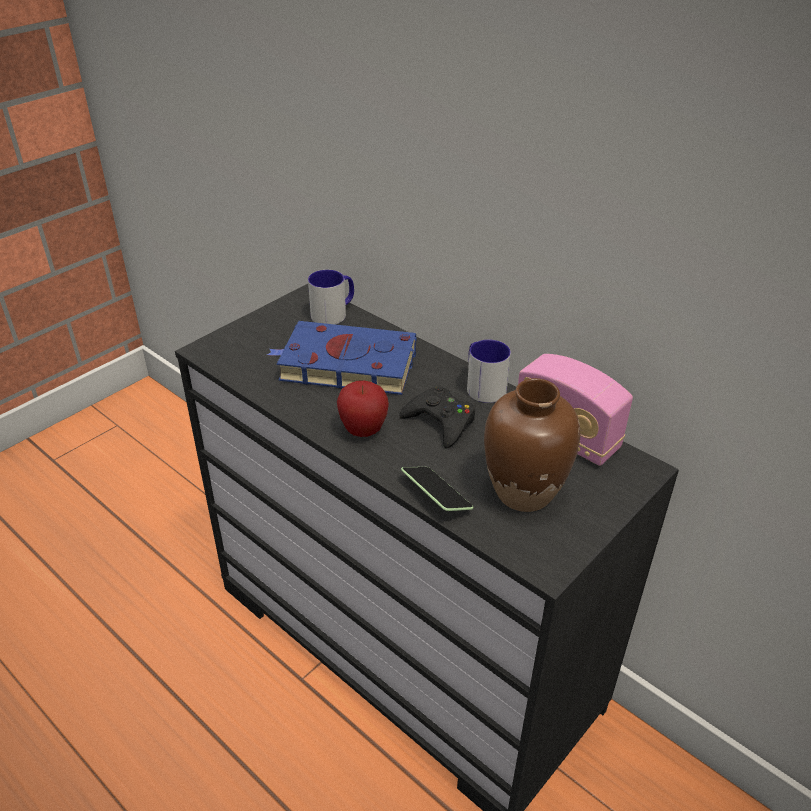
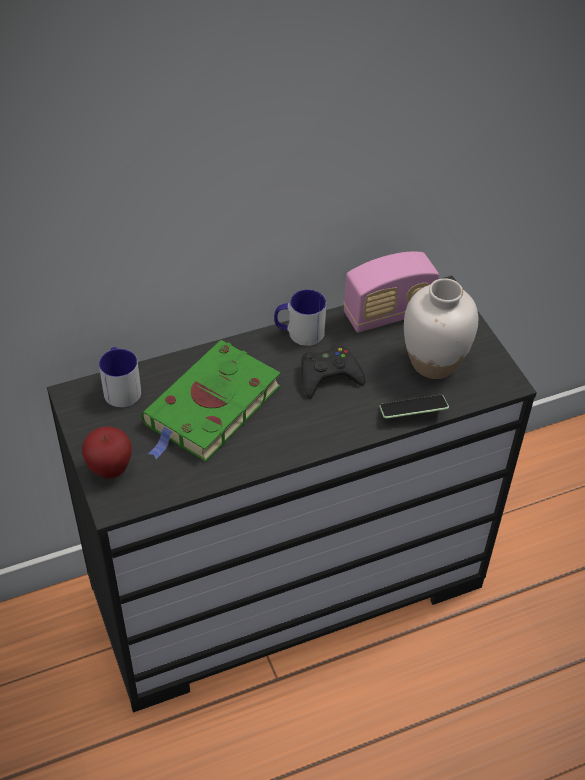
camera: 65 degrees left, 10 degrees up
blue book [267,321,417,395] -> green book [141,340,281,462]
apple [337,381,389,437] -> apple moved to [82,427,132,478]
brown vase [484,378,580,512] -> white vase [404,278,478,379]

